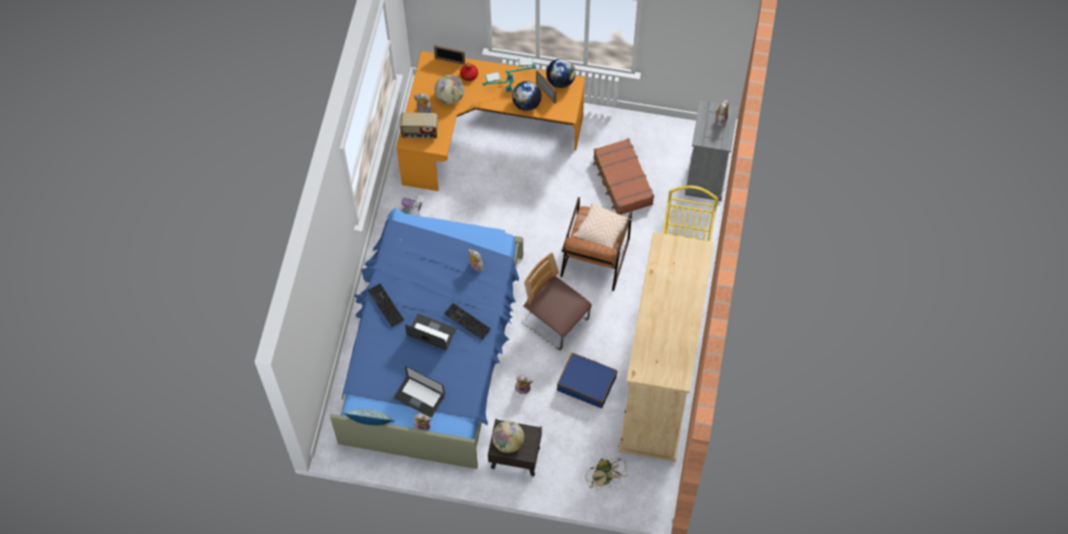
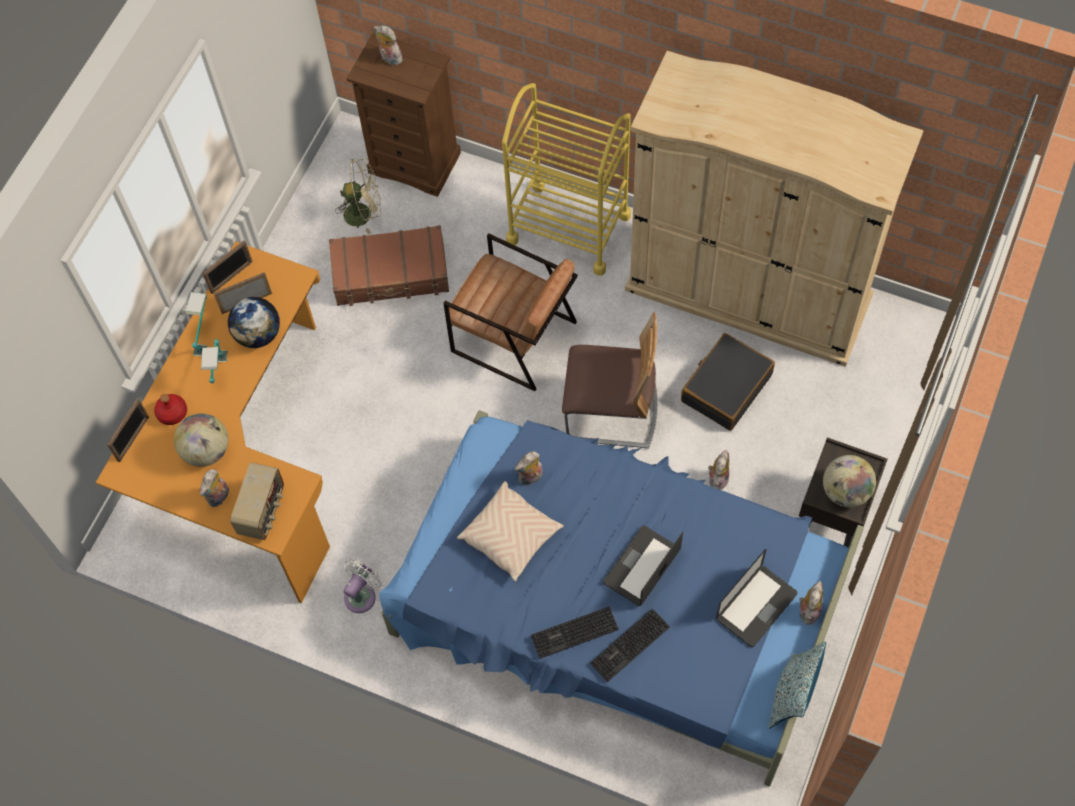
camera: 75 degrees left, 0 degrees up
keyboard [444,303,491,340] -> keyboard moved to [590,609,670,682]
chair [522,253,592,350] -> chair turned 135 degrees counterclockwise [562,312,658,448]
globe [546,58,576,88] -> picture frame [202,240,253,294]
blue suitcase [557,353,617,408] -> black suitcase [681,333,775,431]
beige pillow [573,203,631,249] -> beige pillow moved to [457,481,564,581]
beige fan [585,458,628,490] -> beige fan moved to [335,159,381,234]
grey dresser [685,100,738,201] -> brown dresser [347,32,461,197]

